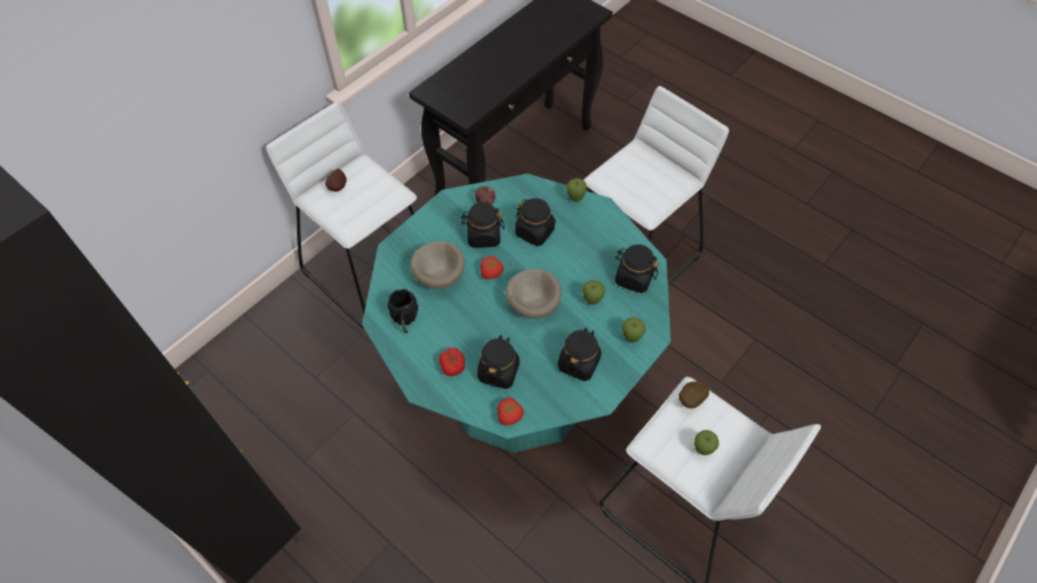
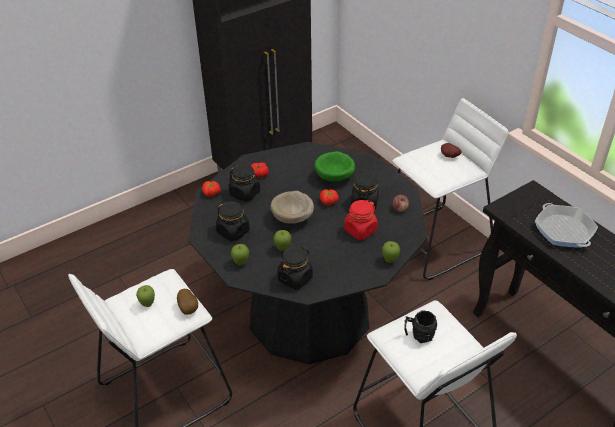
camera: 105 degrees right, 15 degrees down
turquoise dining table [362,173,671,453] -> black dining table [188,142,427,365]
black mug [388,289,418,333] -> black mug moved to [405,310,437,343]
beige bowl [410,241,465,289] -> green bowl [314,151,355,181]
black jar [515,198,556,246] -> red jar [344,200,378,240]
none -> frying pan [535,203,598,248]

